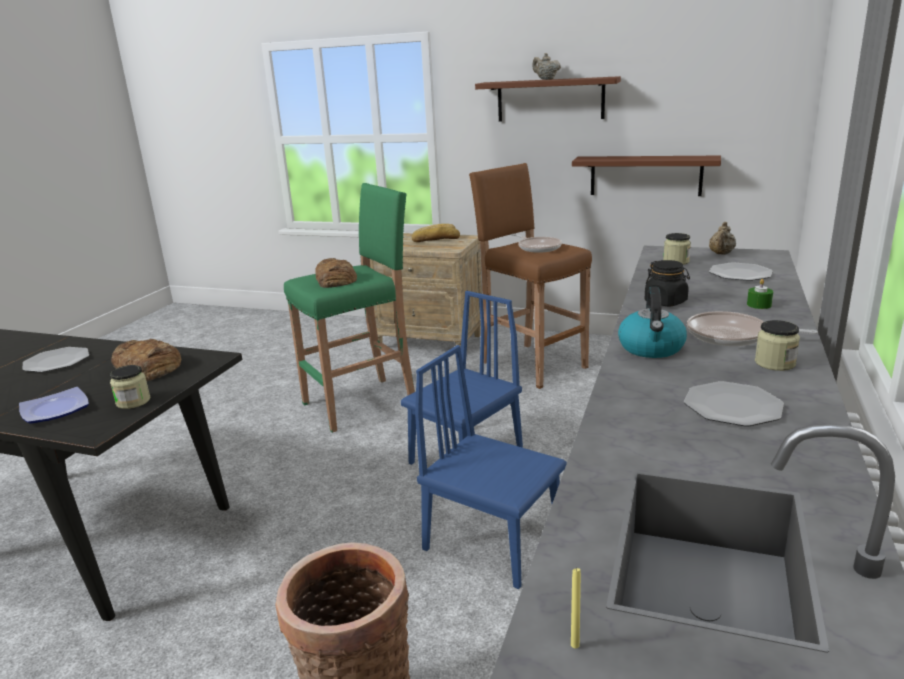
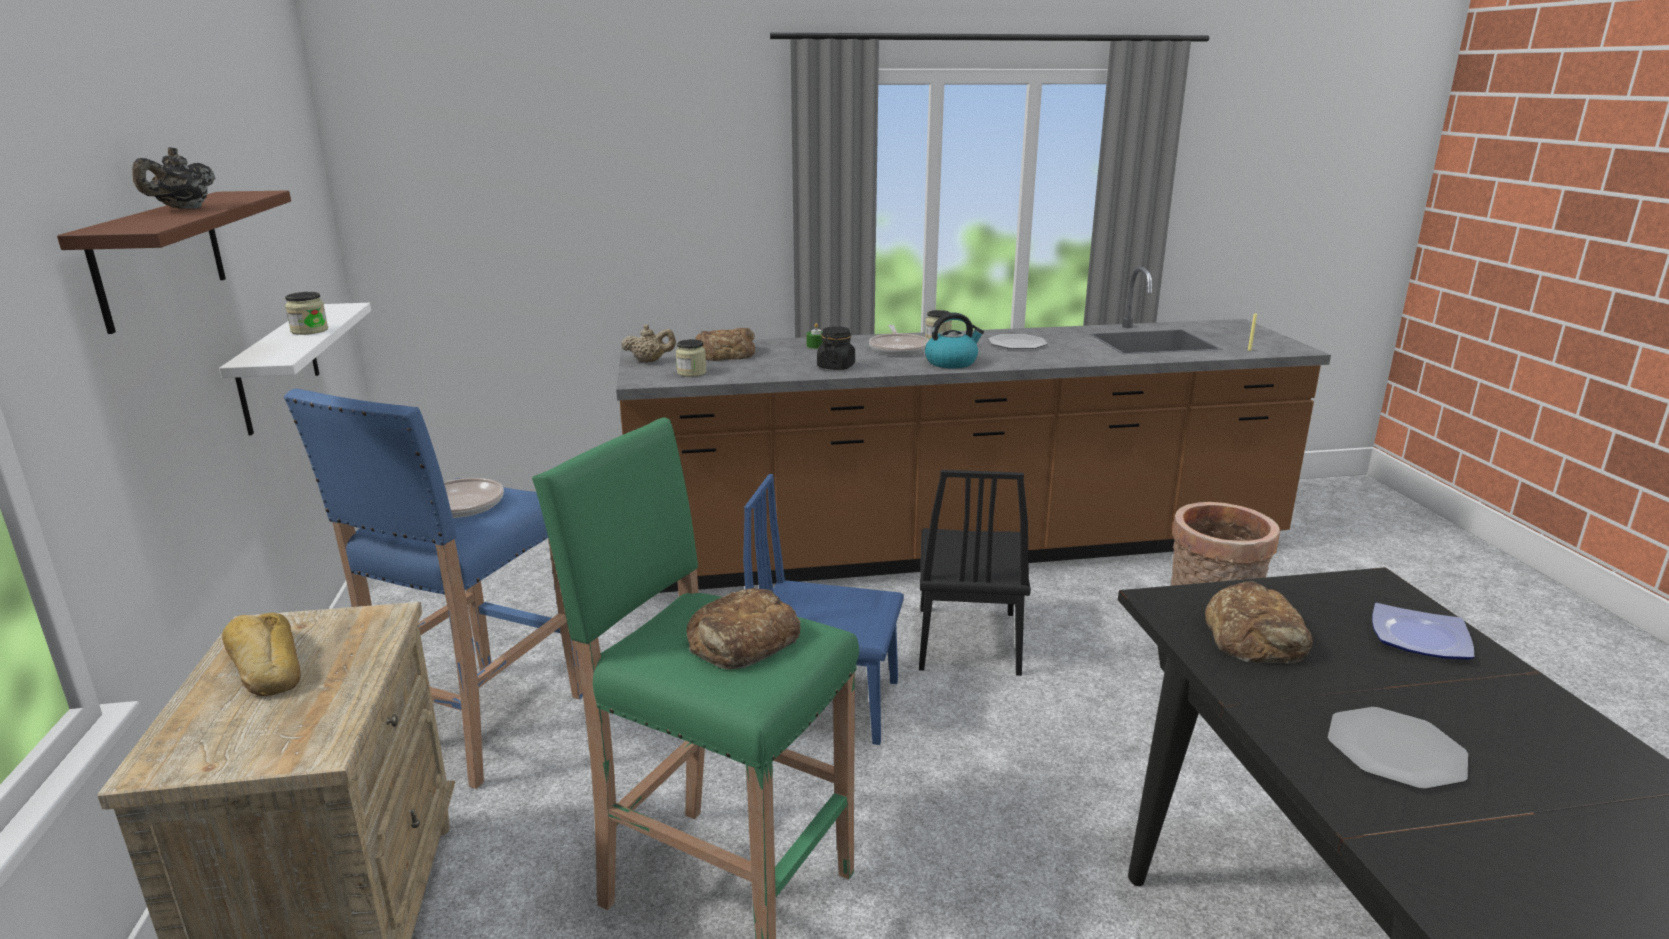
camera: 120 degrees left, 0 degrees up
jar [110,365,150,409] -> jar moved to [285,292,328,335]
blue chair [415,345,567,589] -> black chair [919,470,1031,676]
brown stool [469,163,592,389] -> blue stool [284,388,583,789]
beige teapot [532,53,561,80] -> black teapot [132,147,215,209]
brown shelf [572,156,721,196] -> white shelf [219,303,371,435]
plate [709,262,773,281] -> bread [695,328,755,361]

